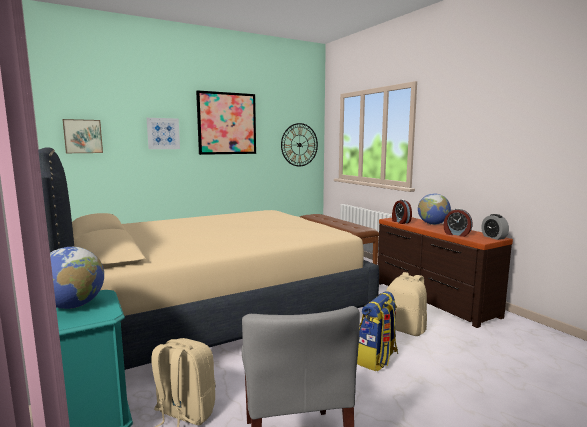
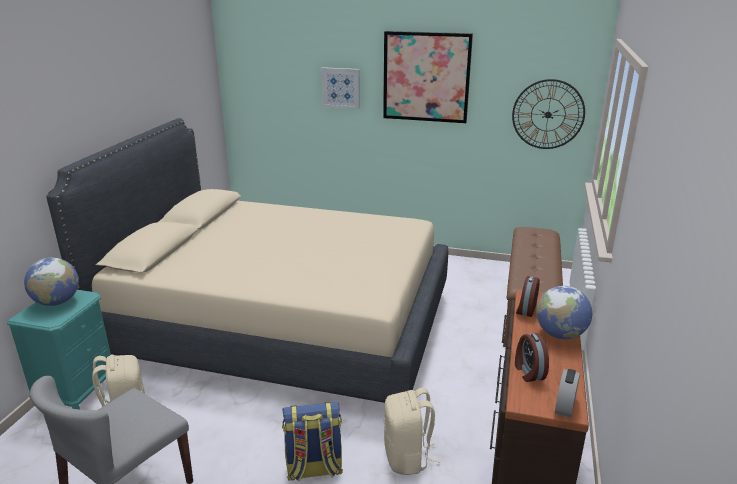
camera: 45 degrees right, 15 degrees up
picture [62,119,103,153] -> none

